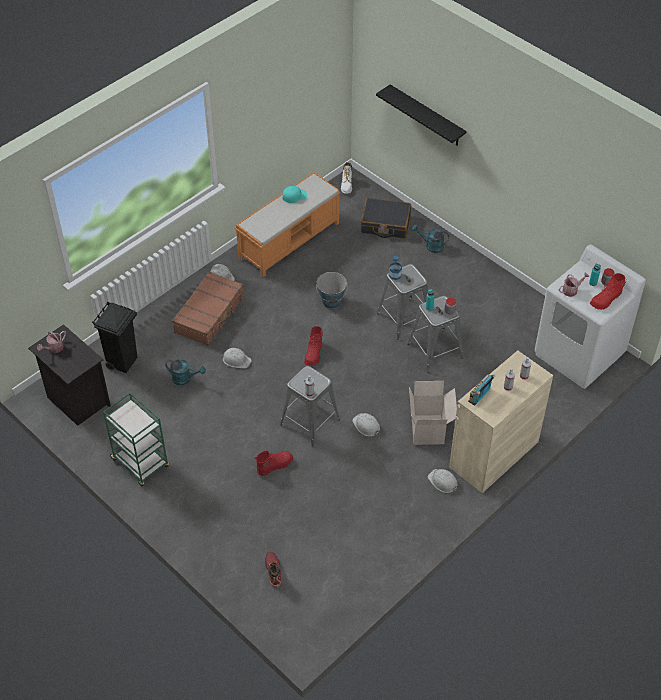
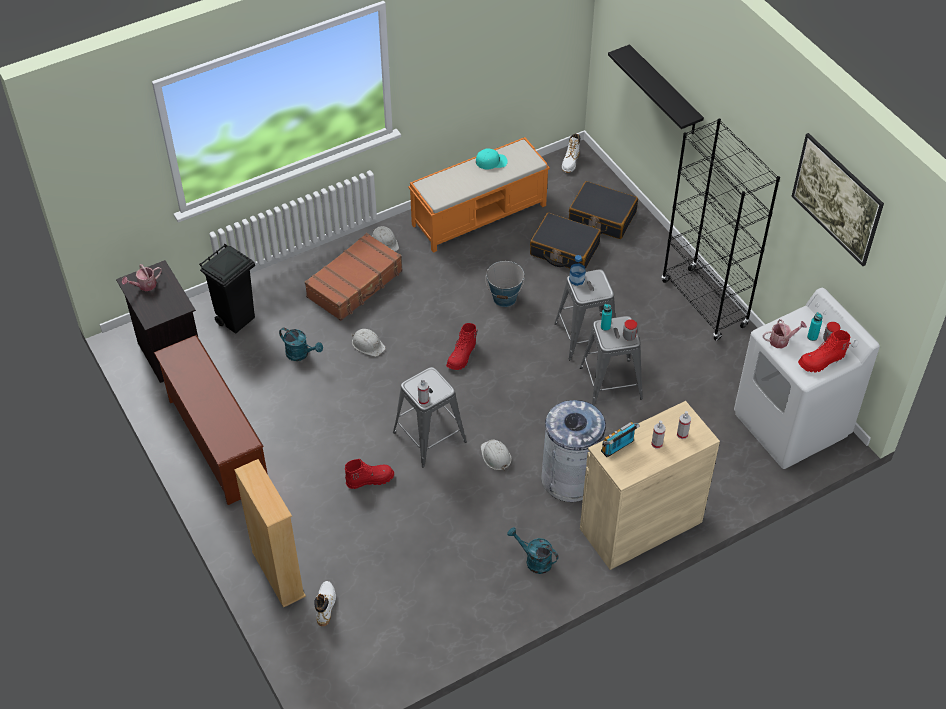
camera: 15 degrees right, 0 degrees up
green cart [103,392,169,487] -> brown shoe rack [154,335,268,505]
red boot [265,552,281,588] -> white boot [314,581,336,626]
cardboard box [409,381,457,445] -> grey trash can [541,400,606,502]
turquoise watering can [412,224,449,253] -> turquoise watering can moved to [507,527,558,574]
white hard hat [428,469,458,493] -> none
none -> beige bookcase [234,459,306,608]
none -> black suitcase [530,213,601,269]
none -> black bookcase [662,118,780,341]
none -> picture [791,133,884,266]

